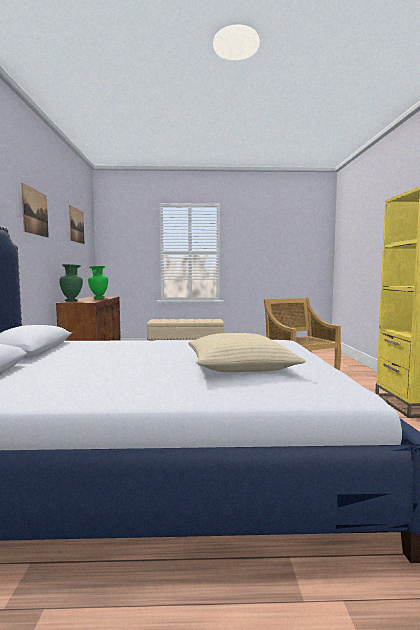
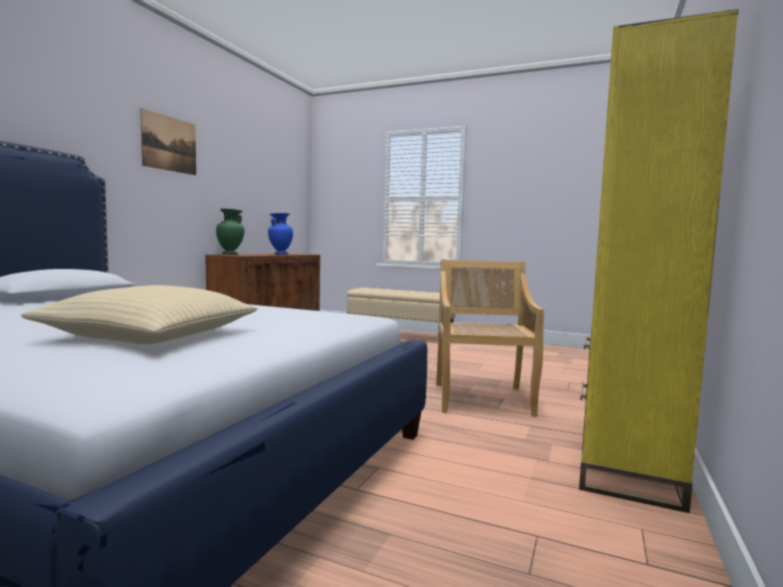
camera: 25 degrees right, 0 degrees up
picture [69,205,84,244] -> none
green vase [88,266,108,299] -> blue vase [268,213,293,255]

